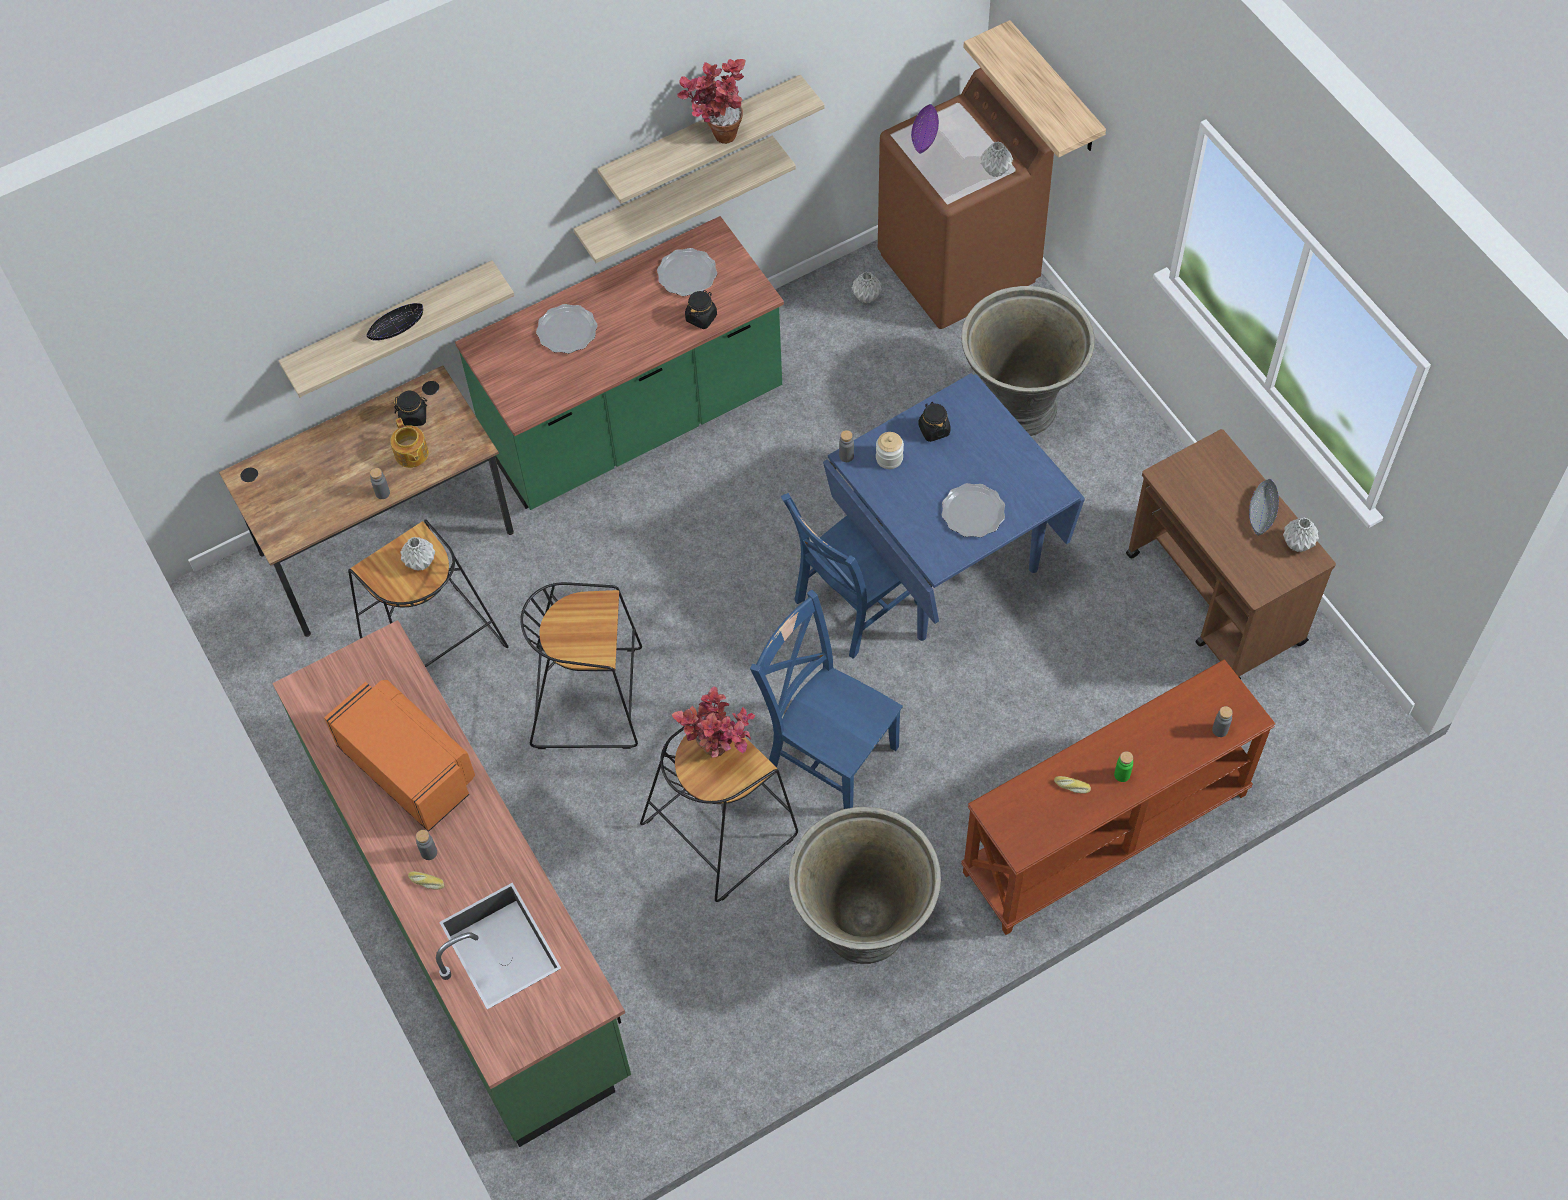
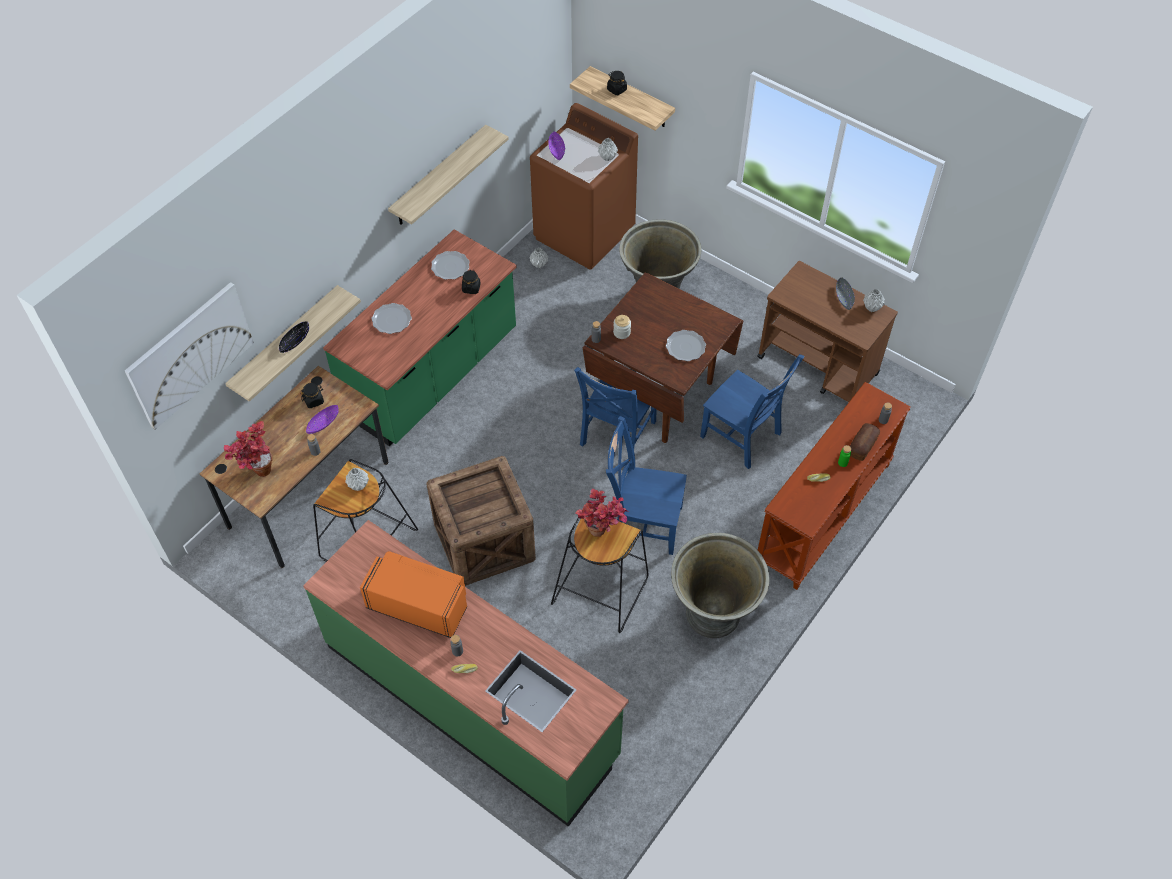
camera: 25 degrees left, 5 degrees down
teapot [390,418,429,468] -> purple bowl [306,405,339,434]
black stool [520,582,642,749] -> crate [427,456,536,586]
shelf [574,135,796,263] -> none
potted plant [677,59,745,144] -> potted plant moved to [224,421,272,477]
blue dining table [823,373,1085,641] -> brown dining table [583,273,743,443]
black jar [918,402,951,442] -> black jar moved to [607,71,627,95]
none -> picture [125,282,254,430]
none -> blue chair [700,354,804,469]
none -> bread [850,423,880,461]

